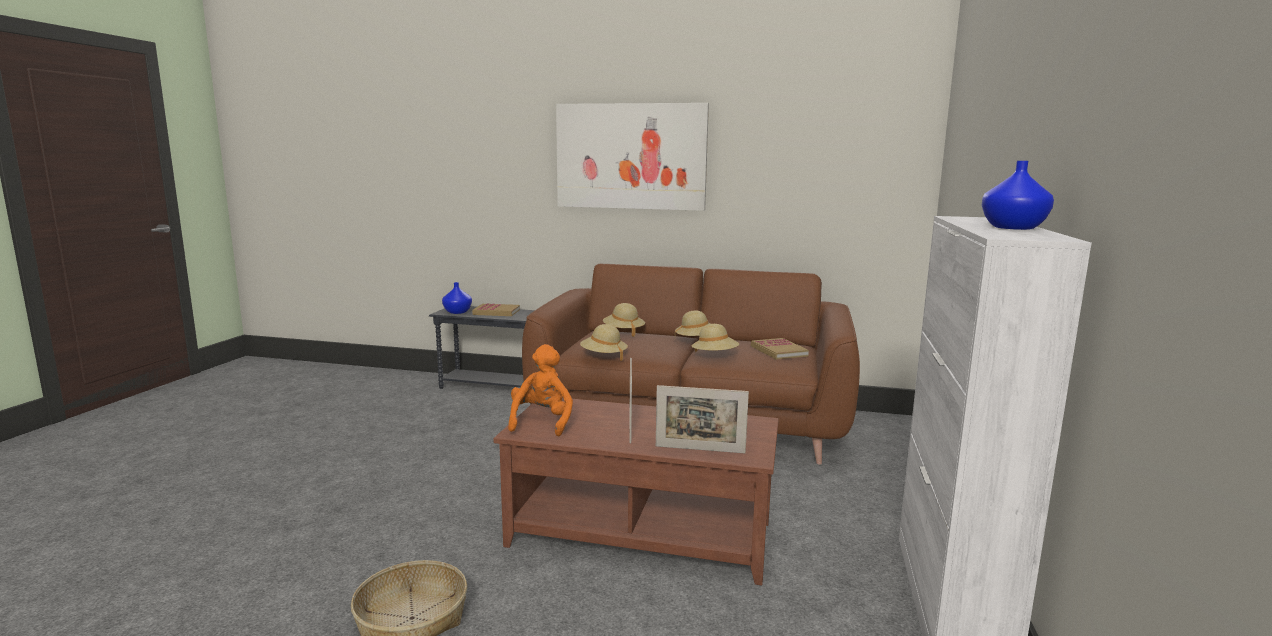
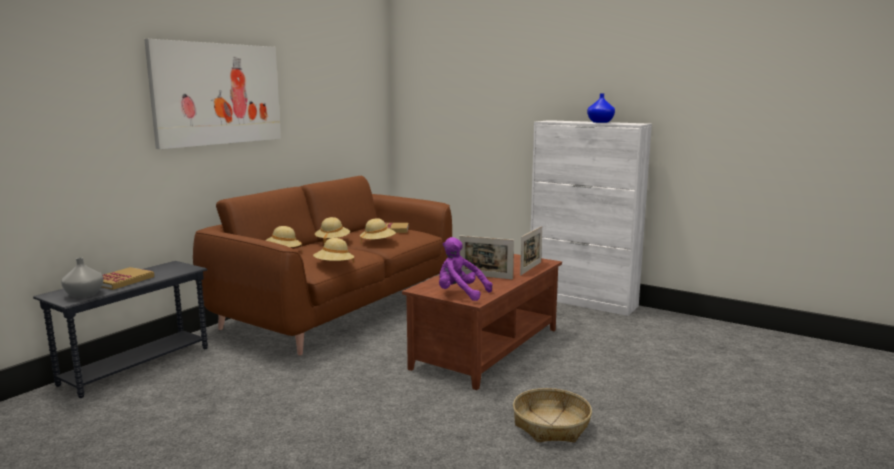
camera: 70 degrees left, 0 degrees up
blue vase [442,282,472,314] -> grey vase [61,257,104,298]
orange plush toy [508,344,573,436] -> purple plush toy [439,237,492,301]

